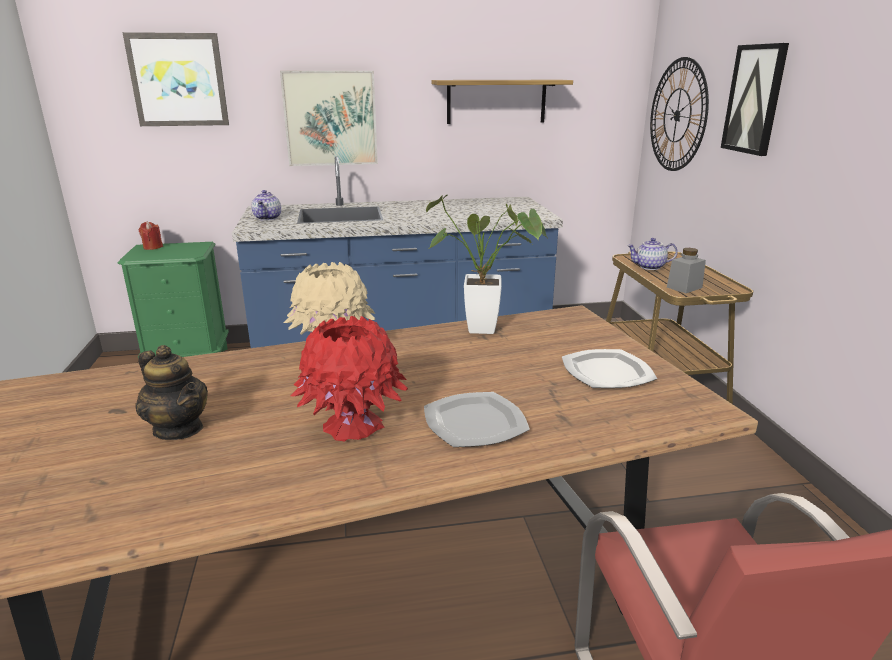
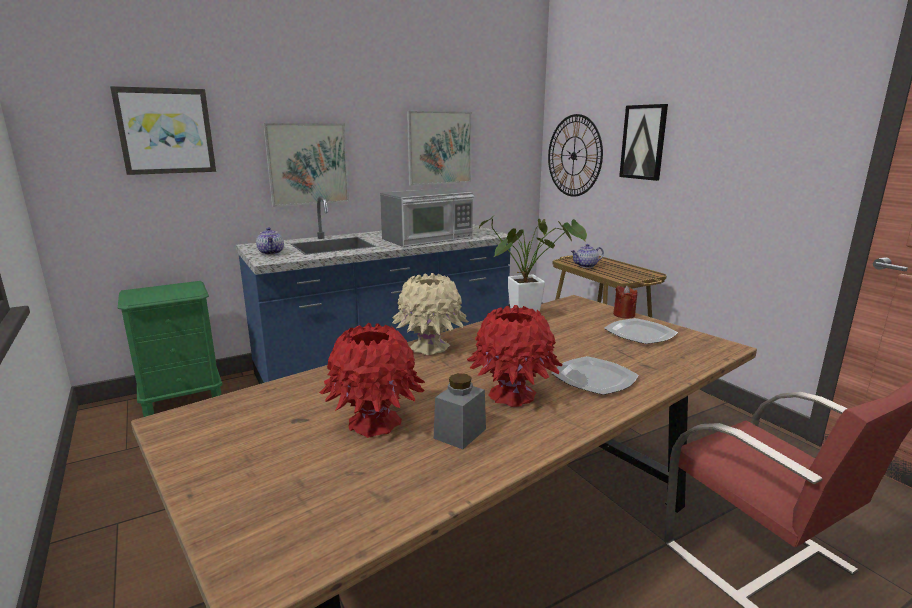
camera: 20 degrees left, 5 degrees down
teapot [135,345,208,440] -> red vase [319,323,425,438]
red candle [139,222,163,250] -> red candle moved to [613,285,637,319]
shelf [432,80,573,124] -> picture [407,111,472,186]
grey jar [667,248,706,293] -> grey jar moved to [434,373,486,449]
none -> microwave [380,188,474,247]

